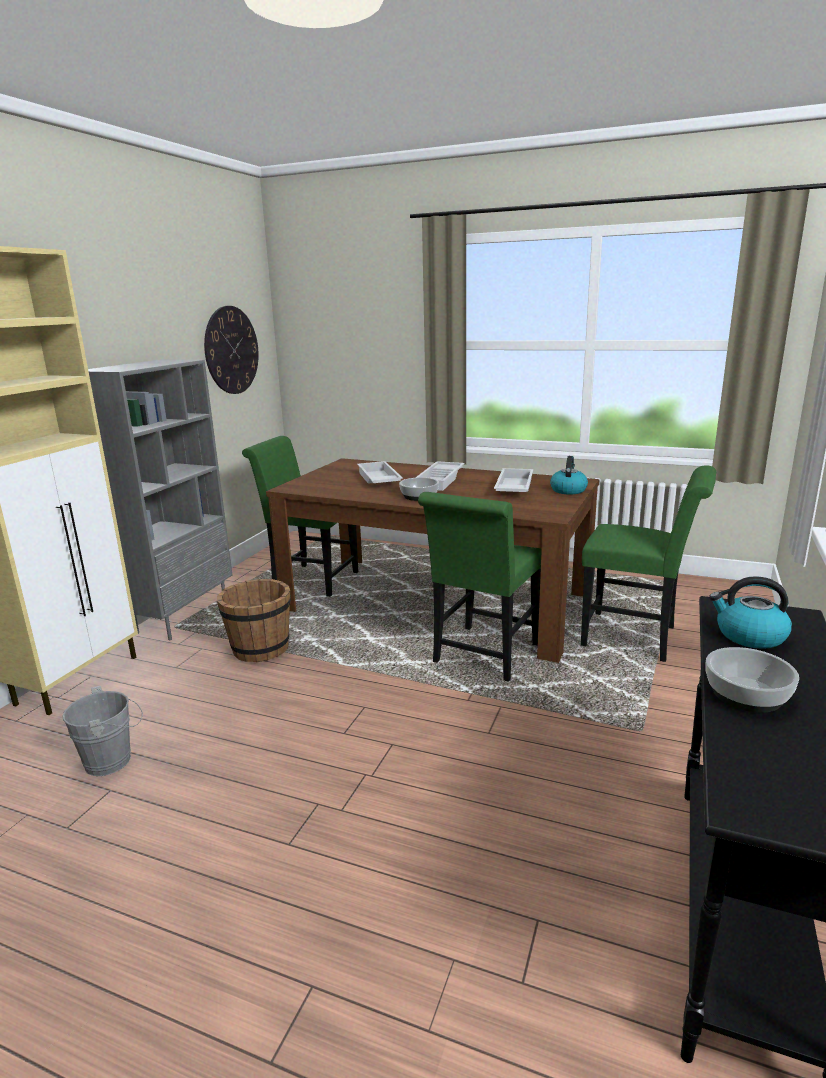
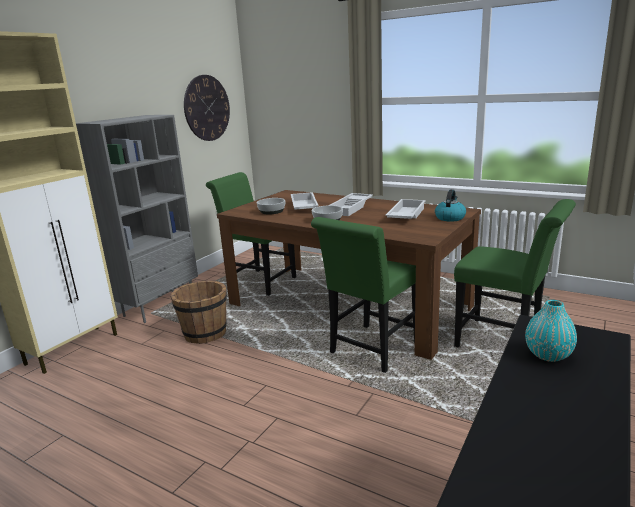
camera: 10 degrees right, 0 degrees up
grey bucket [62,686,143,776] -> none
bowl [705,647,799,713] -> bowl moved to [257,198,286,214]
kettle [709,576,792,649] -> turquoise vase [525,300,577,362]

